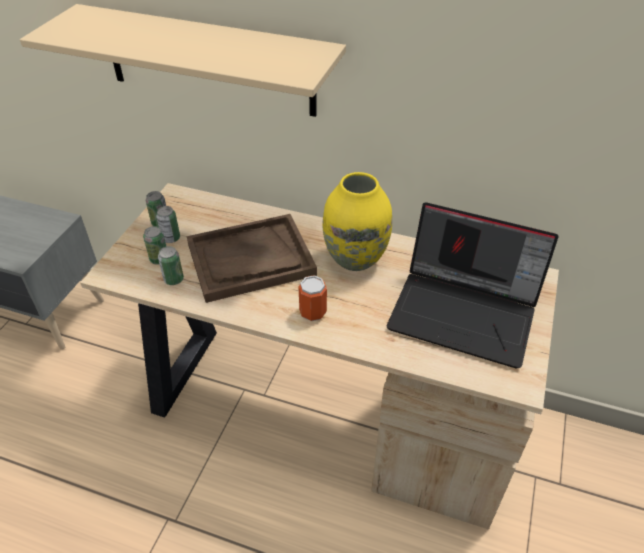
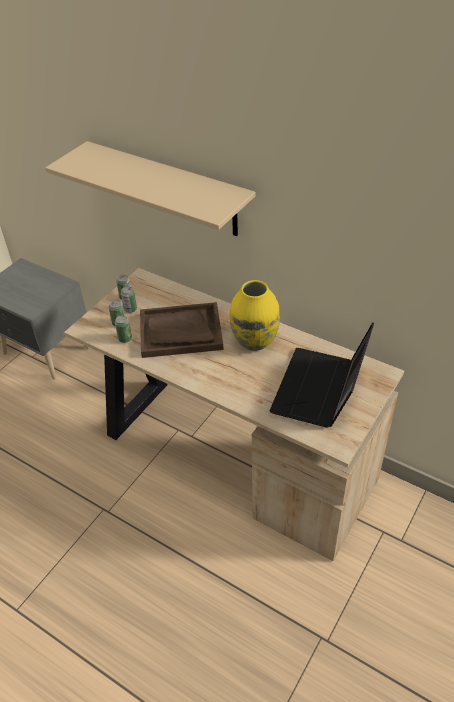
camera: 15 degrees right, 0 degrees up
can [298,275,327,321] -> none
laptop [387,202,559,369] -> laptop turned 75 degrees clockwise [270,322,374,428]

